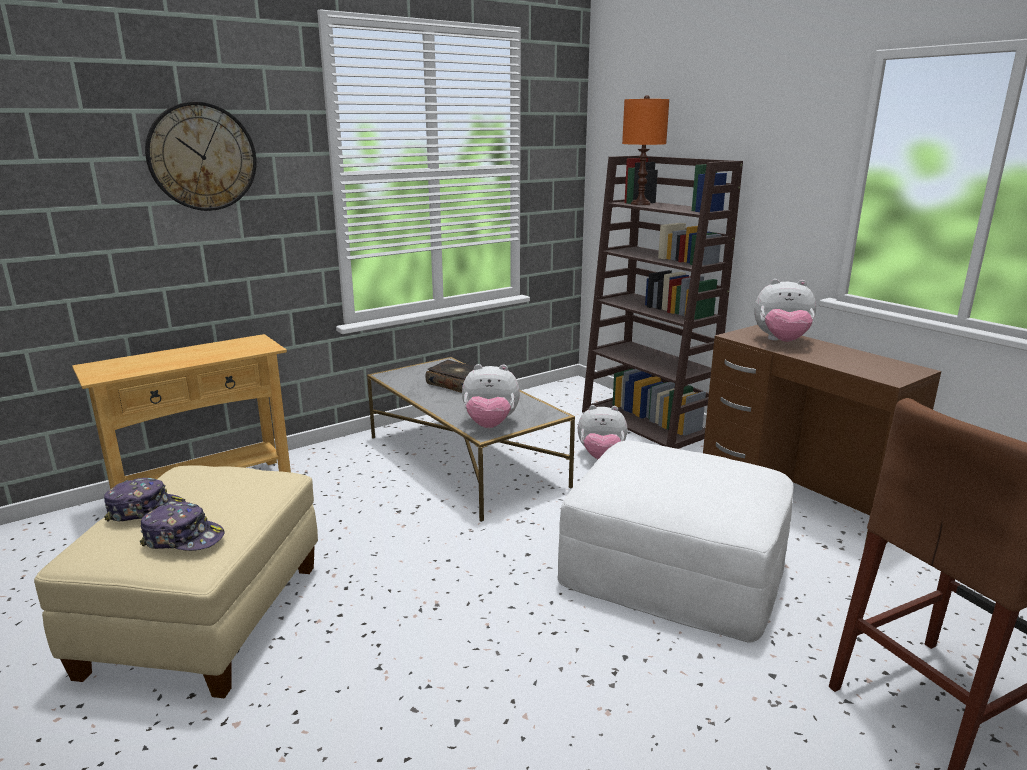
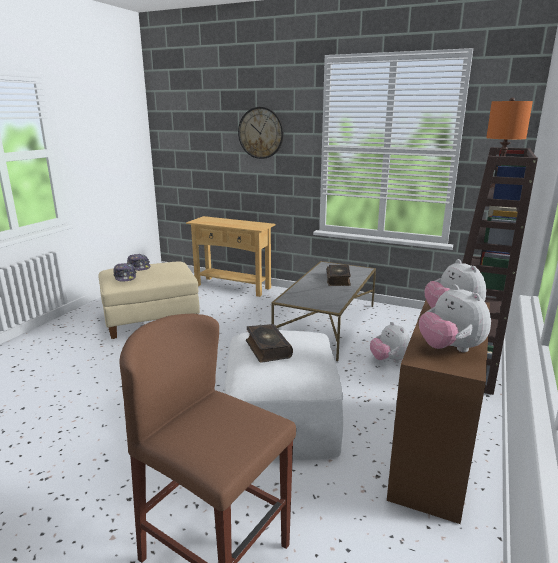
camera: 60 degrees right, 0 degrees up
plush toy [462,364,520,428] -> plush toy moved to [419,284,491,352]
none -> book [246,324,293,363]

